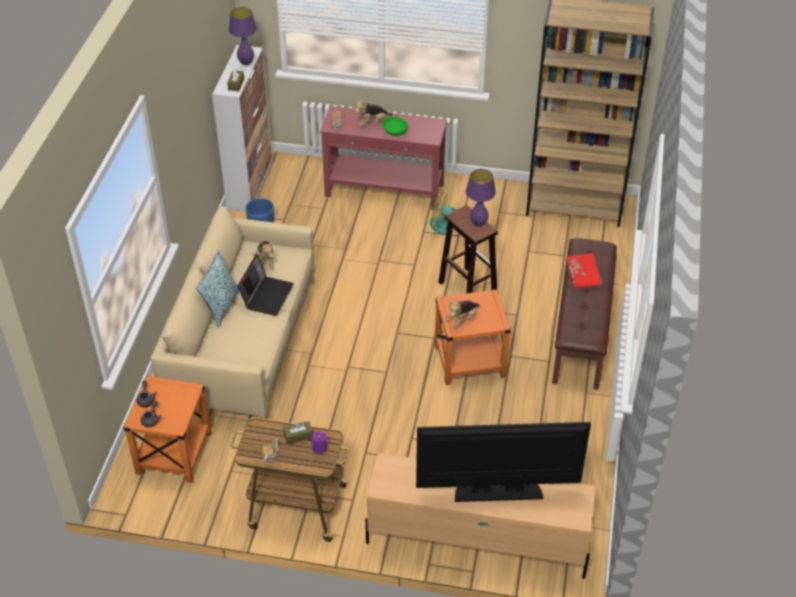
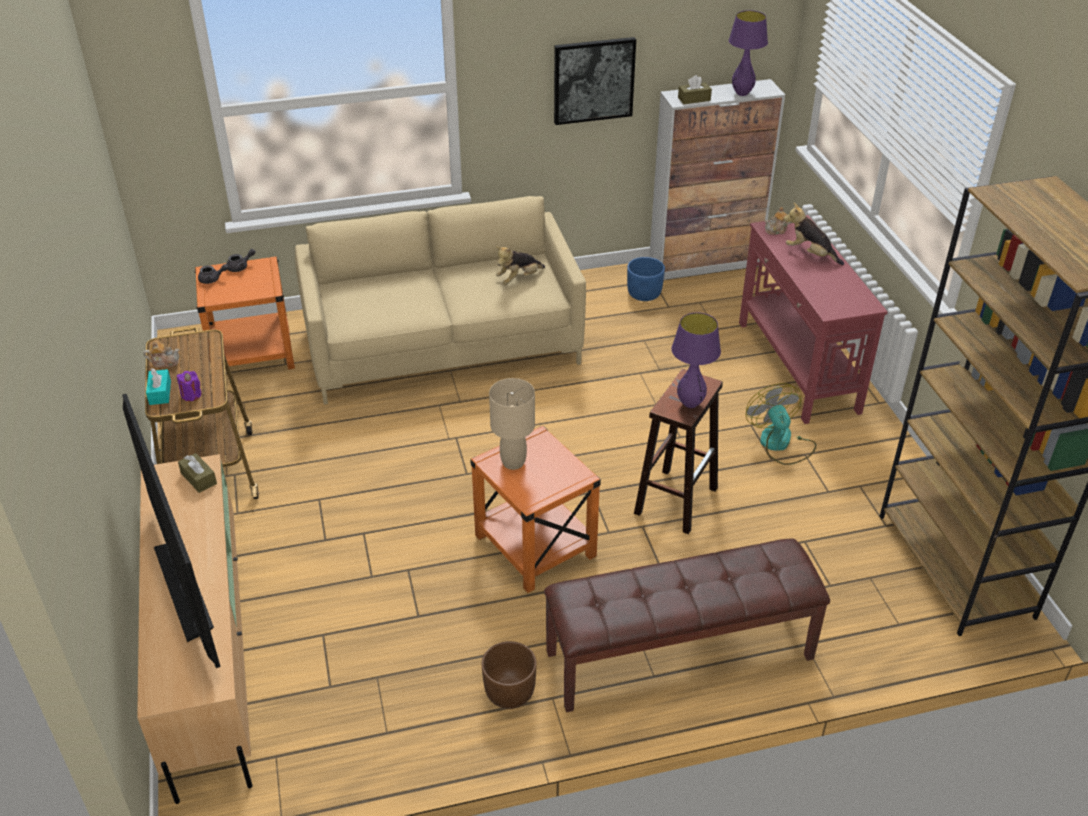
camera: 65 degrees right, 5 degrees down
pillow [197,250,240,328] -> none
laptop [238,254,294,316] -> none
brown tissue box [283,421,313,444] -> brown tissue box moved to [178,453,217,493]
green bowl [382,117,408,136] -> none
plush toy [445,300,480,329] -> beige table lamp [489,378,535,470]
red book [566,253,603,290] -> none
none -> turquoise tissue box [146,368,171,405]
none -> brown planter [481,641,537,709]
none -> picture [554,37,636,125]

